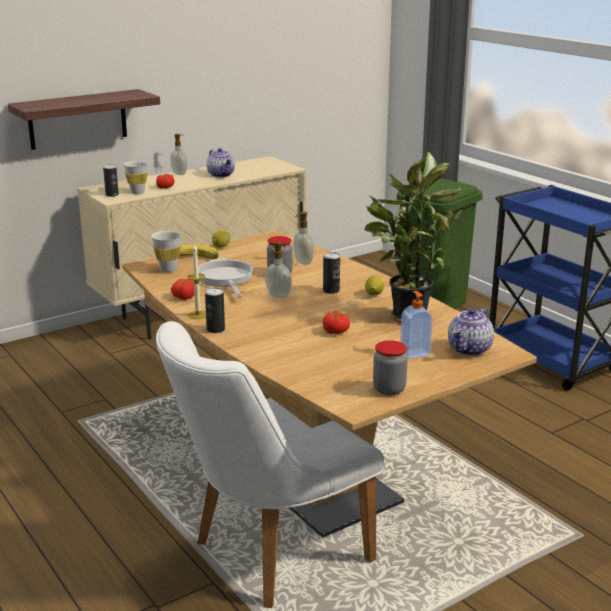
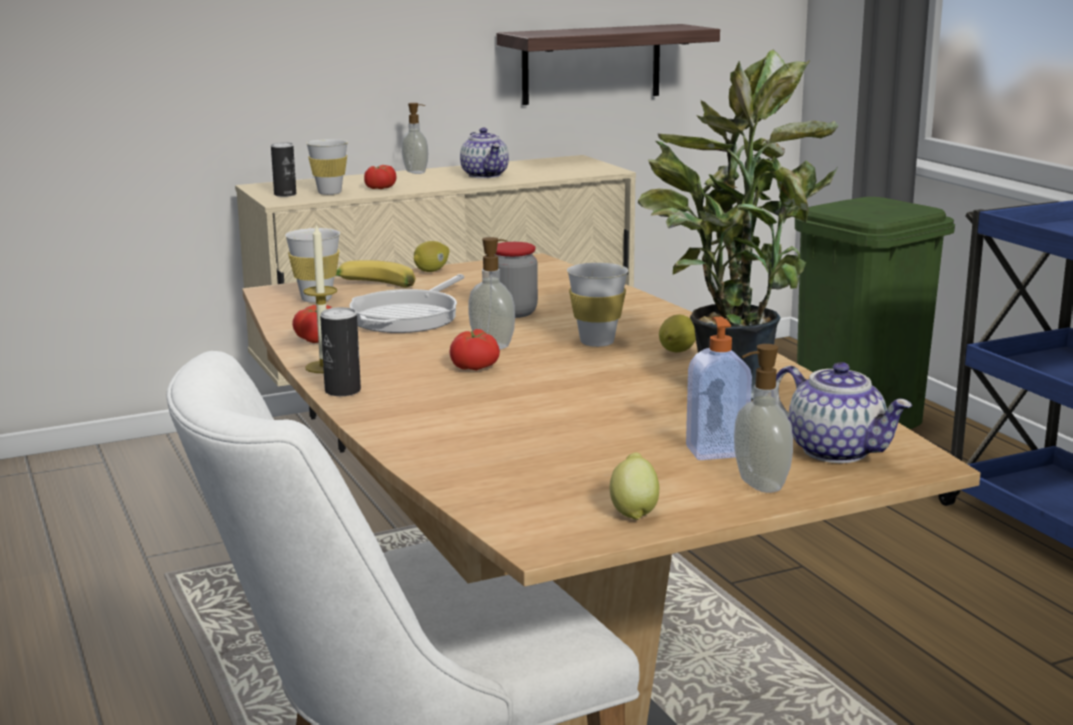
camera: 10 degrees right, 5 degrees down
shelf [8,89,160,150] -> shelf moved to [497,24,720,105]
frying pan [198,258,254,298] -> frying pan turned 150 degrees counterclockwise [349,274,464,333]
soap dispenser [293,212,314,265] -> soap dispenser moved to [734,344,793,493]
can [323,252,340,294] -> white cup [567,263,628,347]
tomato [323,311,350,334] -> tomato moved to [450,329,500,371]
jar [373,340,408,395] -> lemon [610,452,659,520]
teapot [448,307,494,356] -> teapot turned 90 degrees counterclockwise [776,362,912,463]

